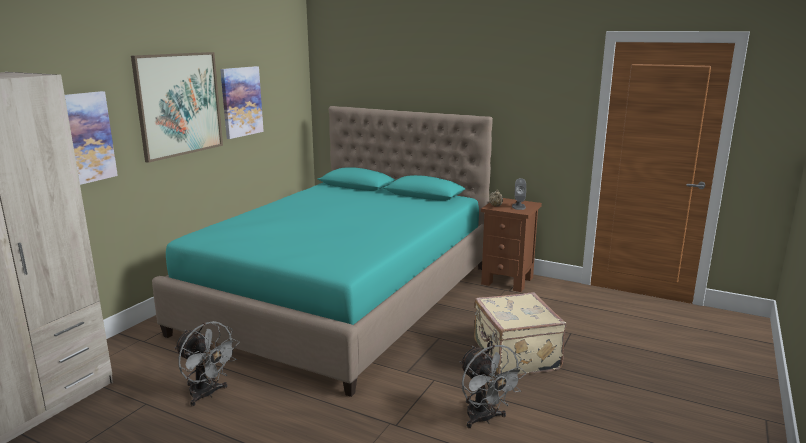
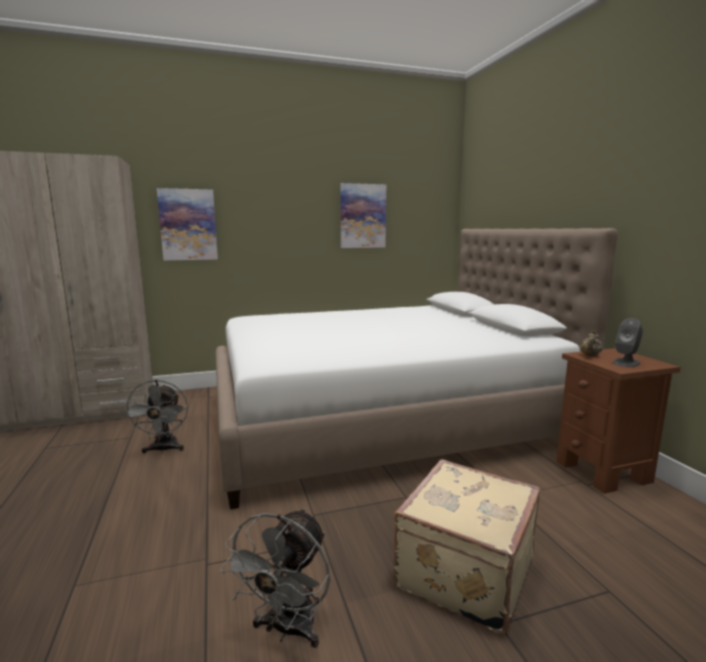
camera: 45 degrees right, 5 degrees down
picture [131,52,223,163] -> none
turquoise bed [152,106,493,397] -> white bed [215,228,618,509]

